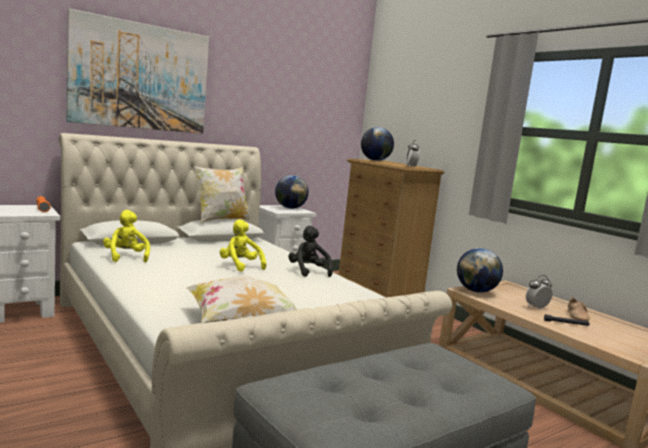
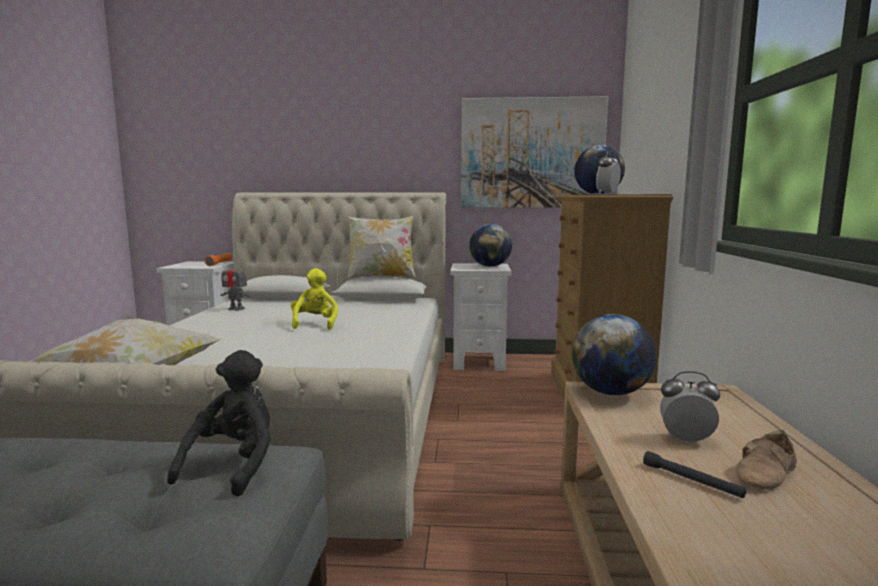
camera: 40 degrees right, 0 degrees up
picture [66,9,209,134] -> picture moved to [461,96,608,208]
yellow plush toy [103,210,150,262] -> toy robot [220,261,252,311]
black plush toy [288,226,333,277] -> black plush toy moved to [167,350,271,496]

